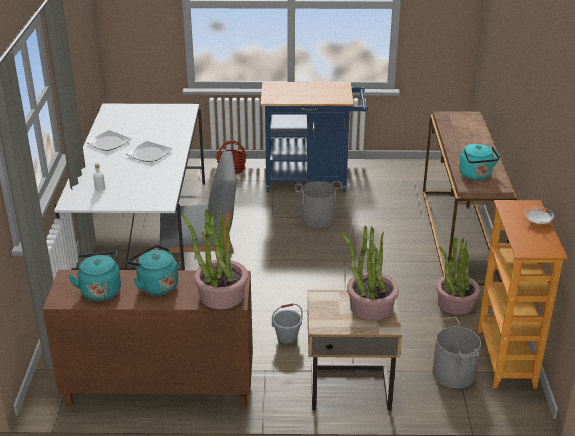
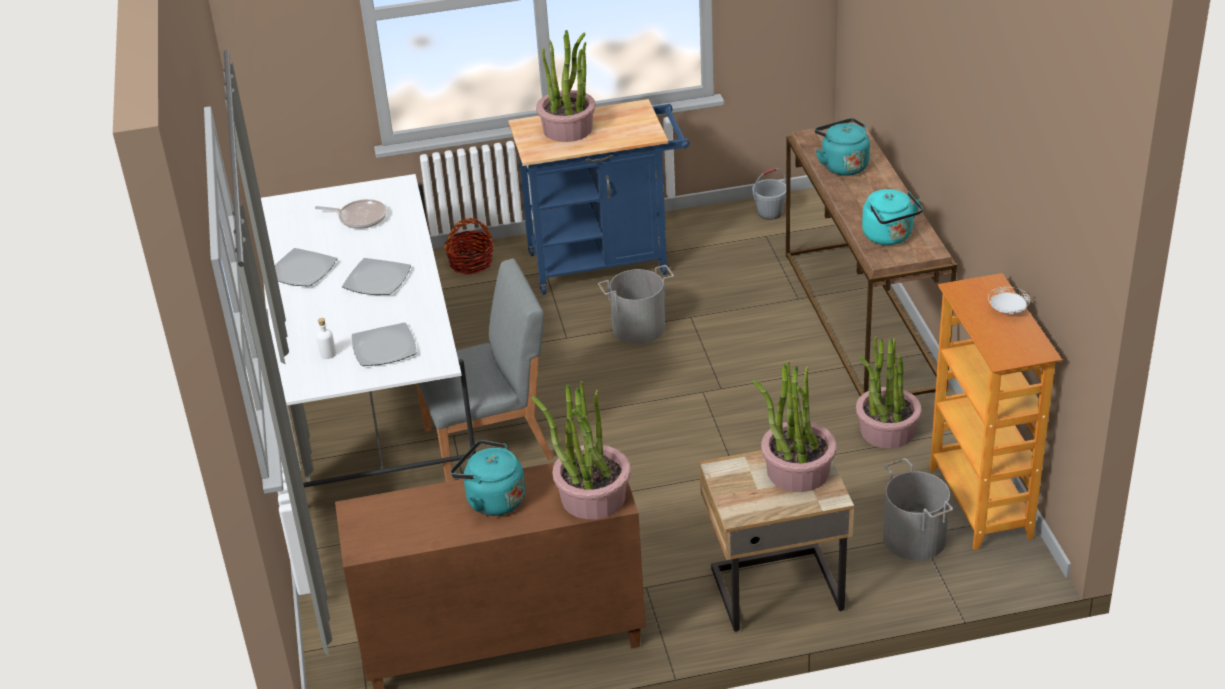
camera: 10 degrees left, 5 degrees up
turquoise kettle [68,251,121,301] -> turquoise kettle moved to [815,118,870,176]
grey bucket [272,303,302,345] -> grey bucket moved to [752,168,786,220]
none -> frying pan [315,199,387,229]
none -> plate [352,322,417,366]
none -> potted plant [536,30,596,142]

